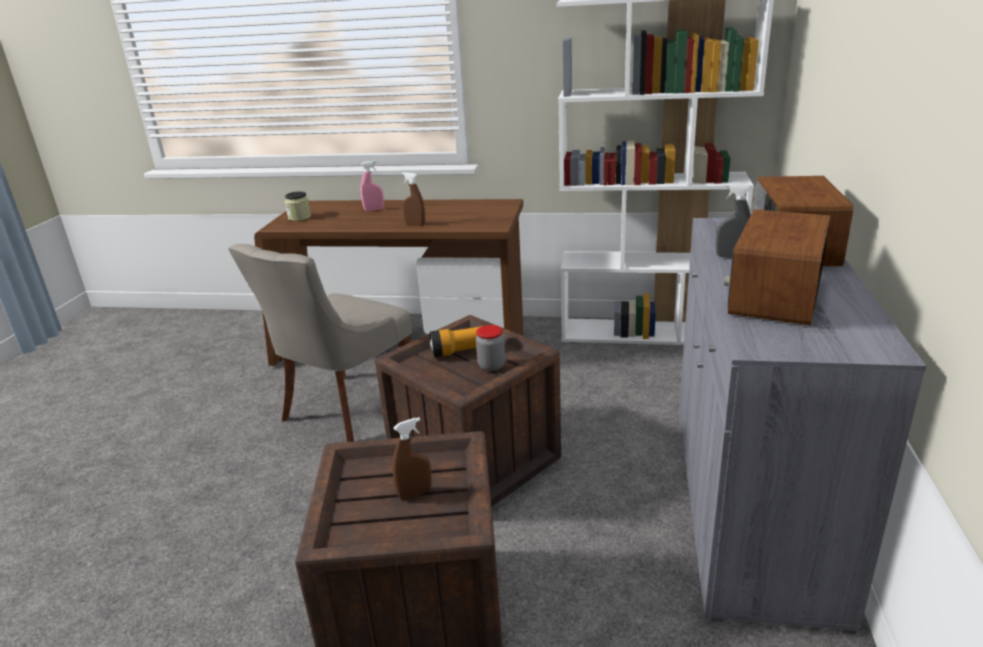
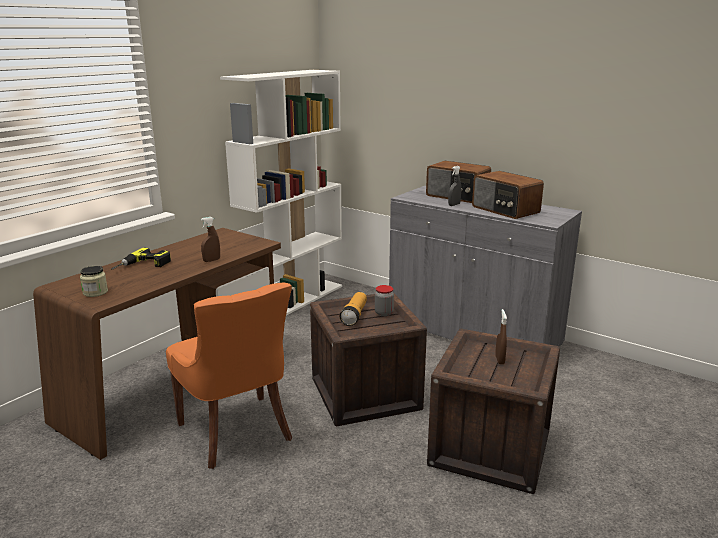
camera: 65 degrees left, 5 degrees down
grey chair [228,244,412,442] -> orange chair [166,283,292,469]
pink spray bottle [361,161,384,211] -> power drill [111,248,171,270]

